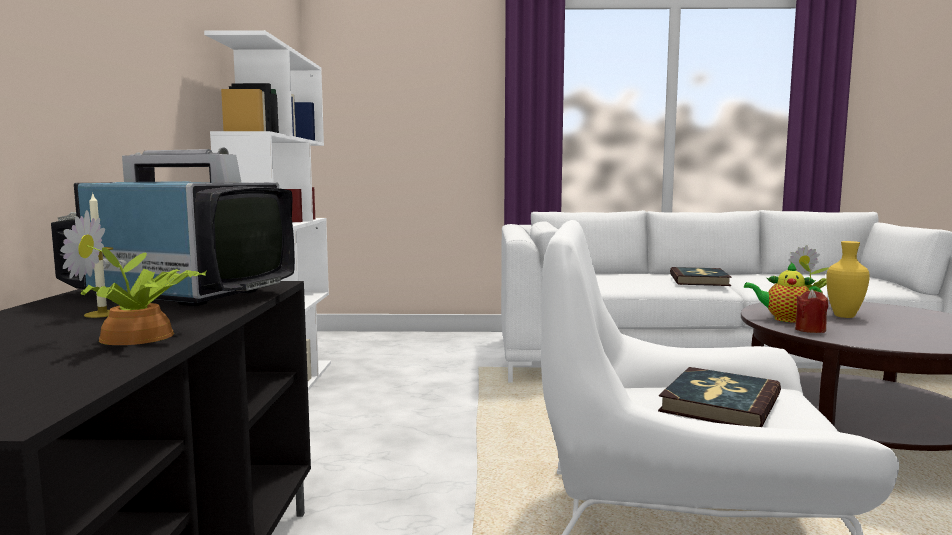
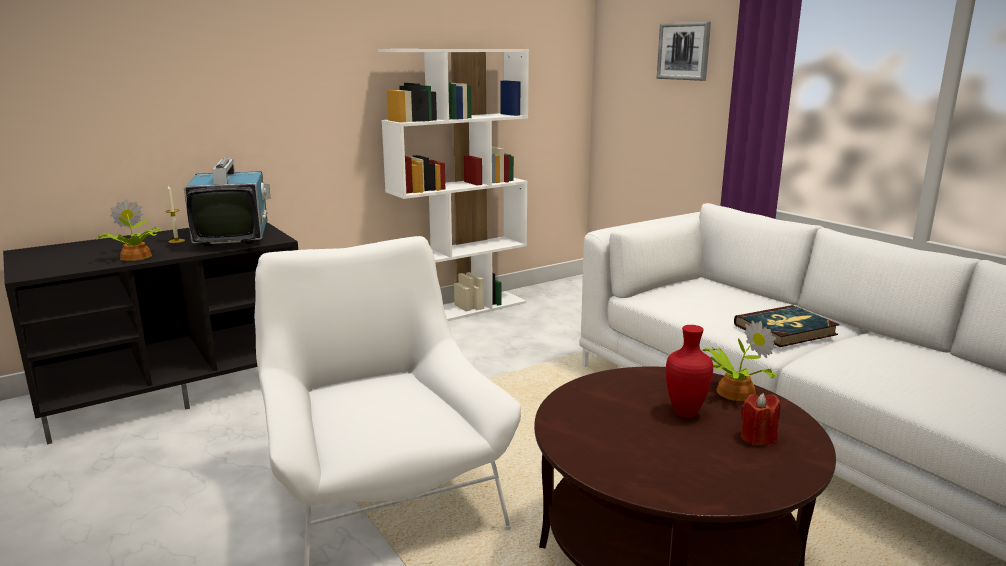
camera: 55 degrees right, 10 degrees up
book [658,367,781,427] -> none
teapot [744,261,822,322] -> none
red candle [795,289,828,333] -> red candle moved to [741,393,780,446]
yellow vase [826,241,870,318] -> red vase [666,325,713,418]
none -> picture [657,22,711,81]

